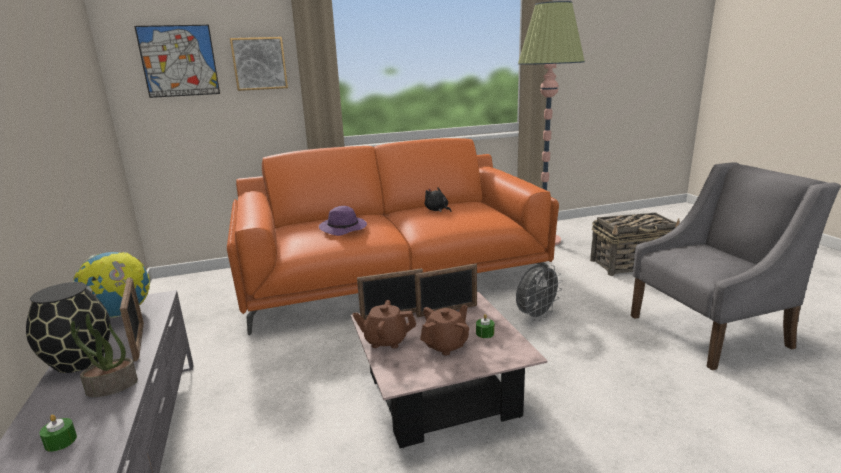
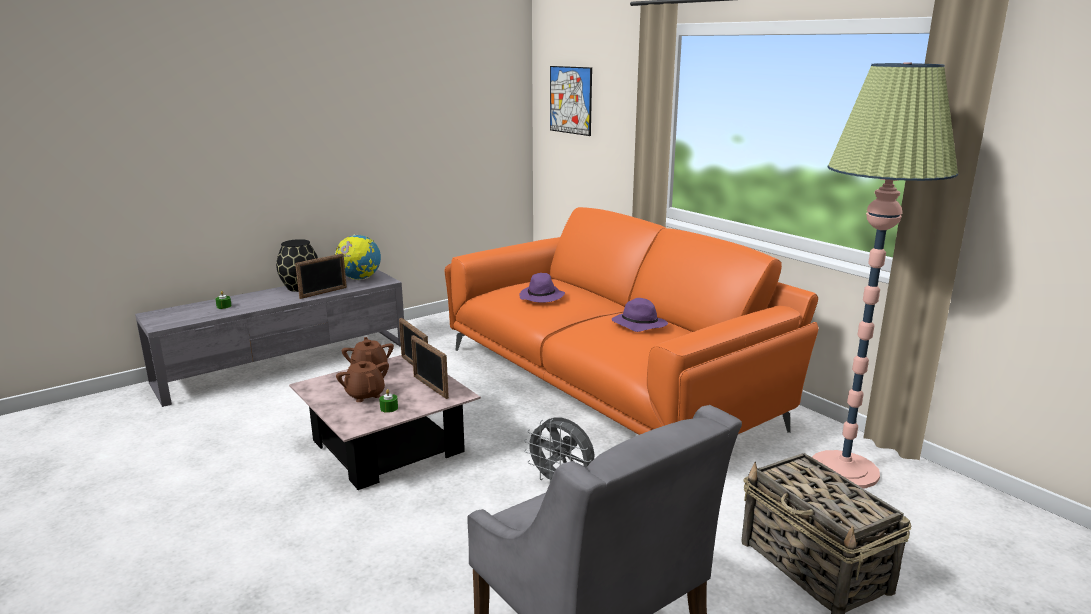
camera: 70 degrees right, 0 degrees up
potted plant [70,314,138,397] -> none
picture [230,37,288,91] -> none
brown teapot [420,305,469,356] -> brown teapot turned 150 degrees counterclockwise [336,359,389,402]
black plush toy [424,187,451,212] -> purple hat [612,298,668,332]

